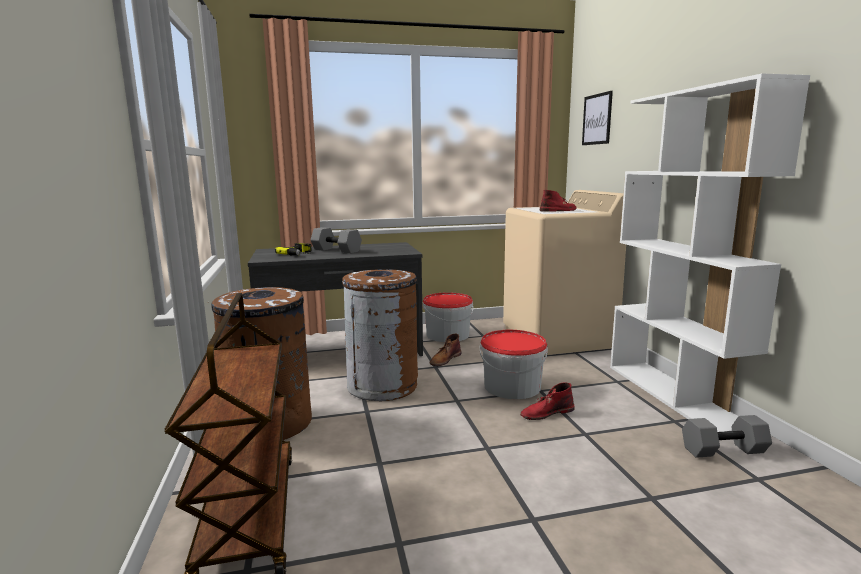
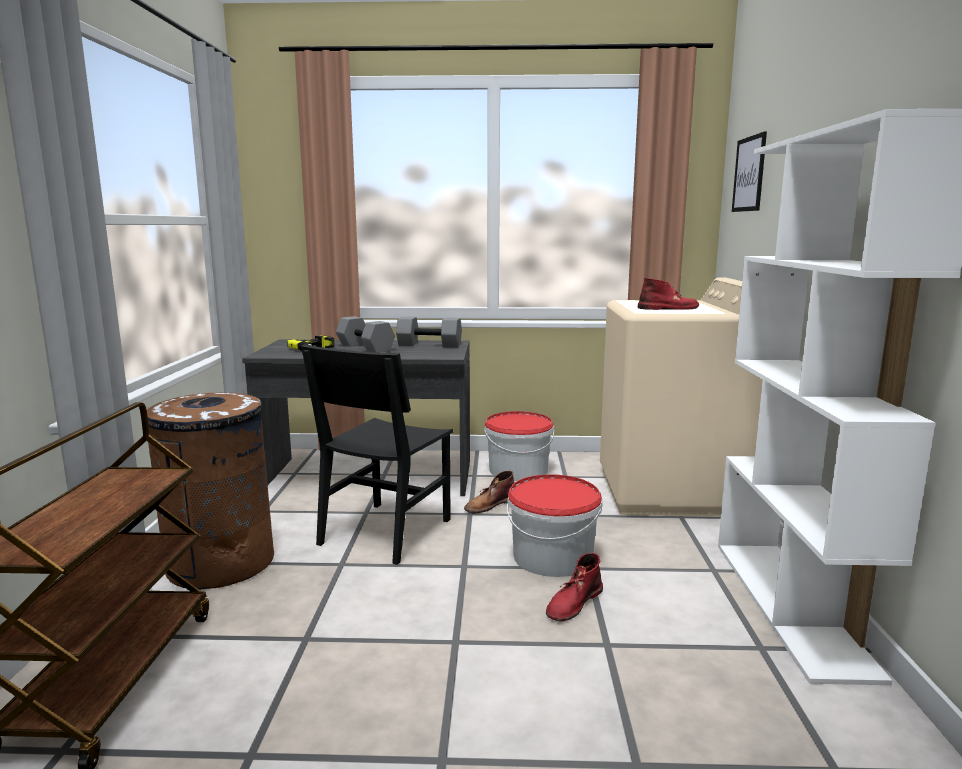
camera: 15 degrees right, 0 degrees up
brown trash can [342,269,418,401] -> black chair [300,344,453,565]
red boot [520,382,574,420] -> red boot turned 45 degrees counterclockwise [546,553,603,622]
grey dumbbell [682,415,772,458] -> grey dumbbell moved to [396,316,462,347]

